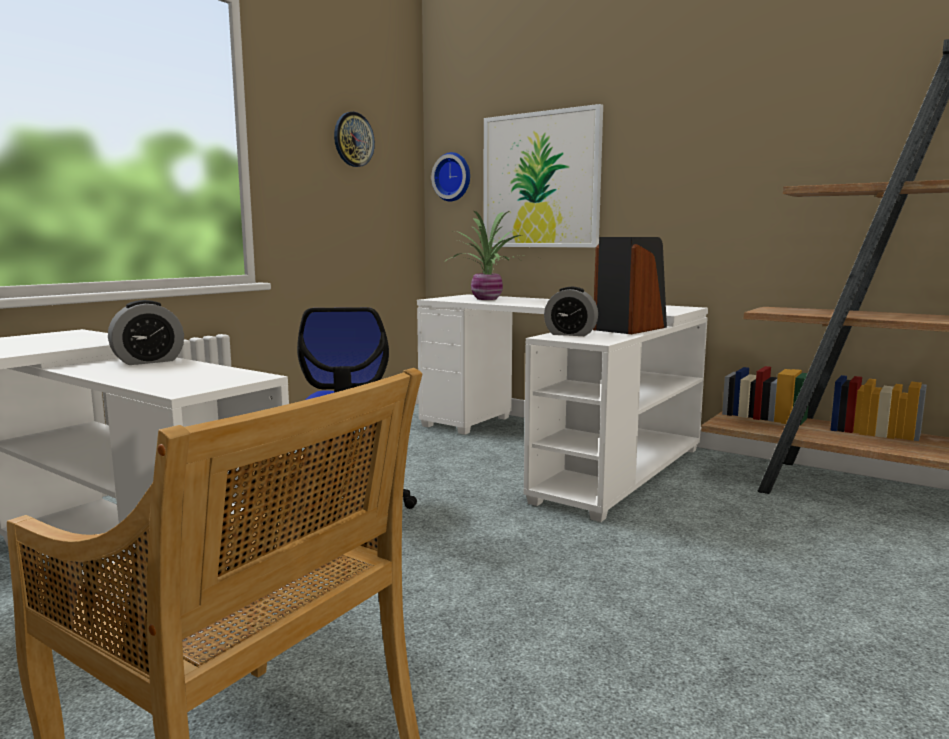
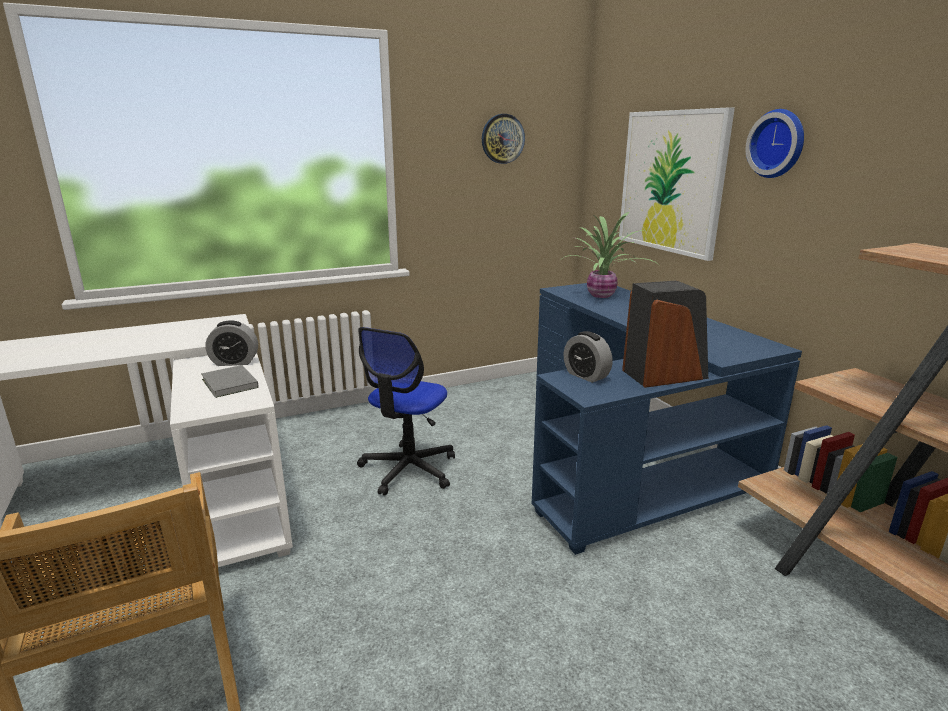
camera: 30 degrees right, 10 degrees up
white desk [417,294,708,522] -> blue desk [532,283,802,555]
wall clock [431,152,470,201] -> wall clock moved to [746,109,804,178]
none -> grey book [201,365,259,398]

